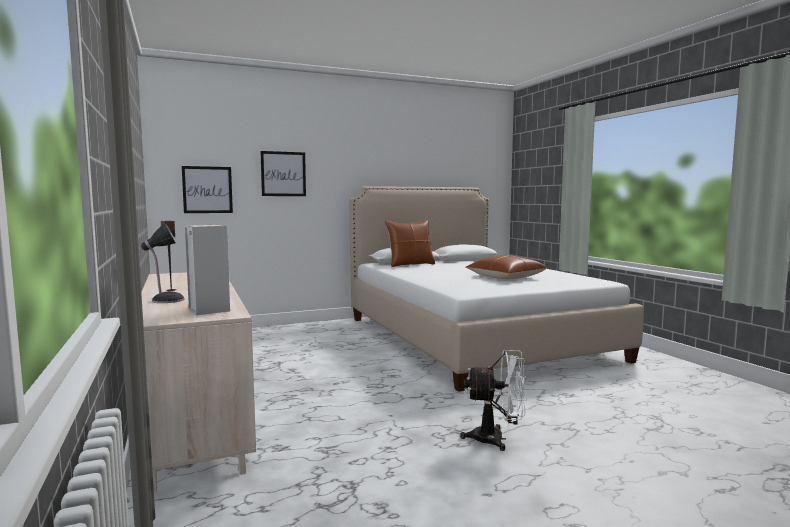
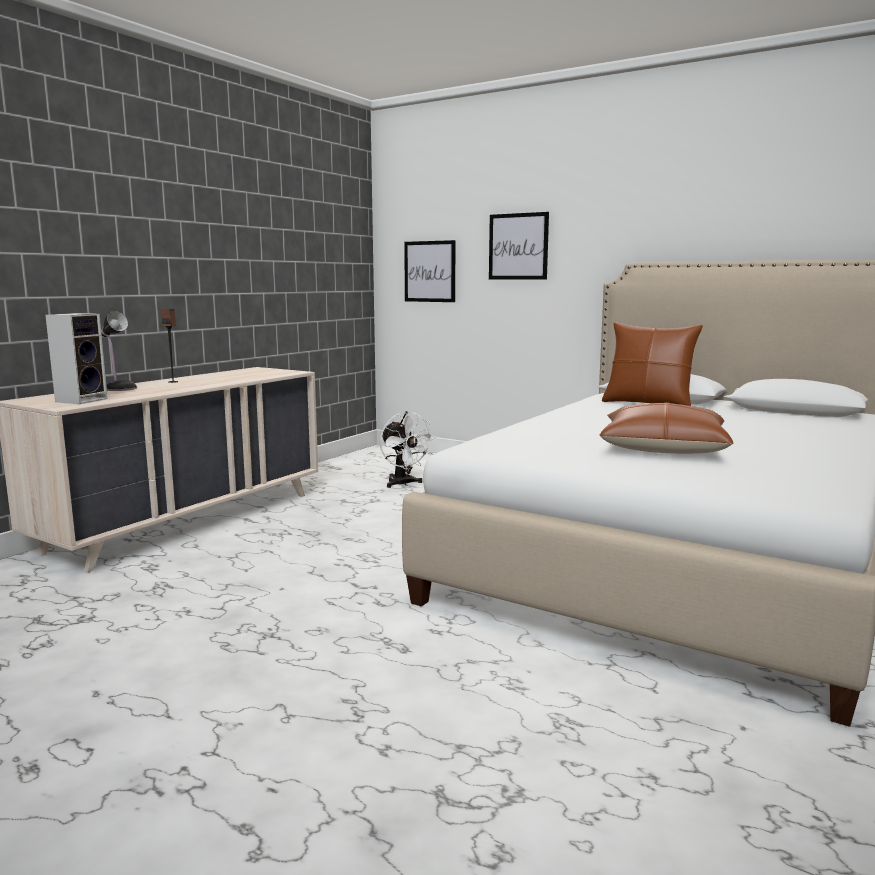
camera: 55 degrees right, 5 degrees up
white fan [460,350,527,451] -> white fan moved to [380,411,436,488]

